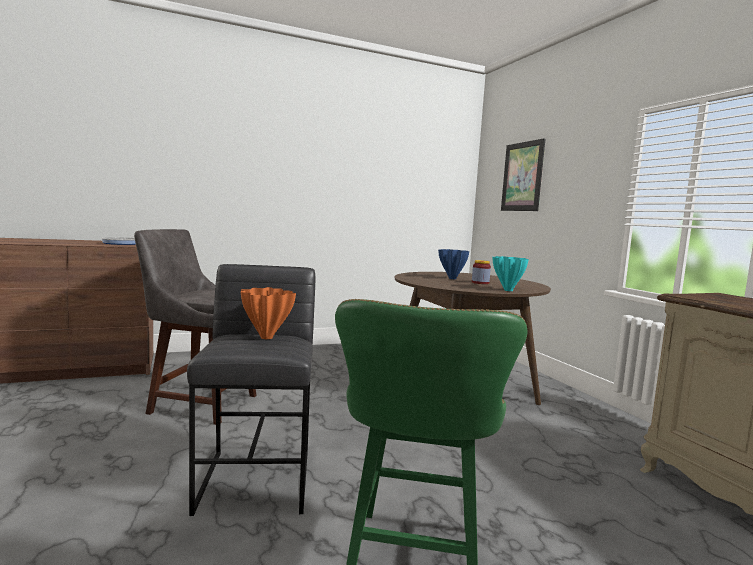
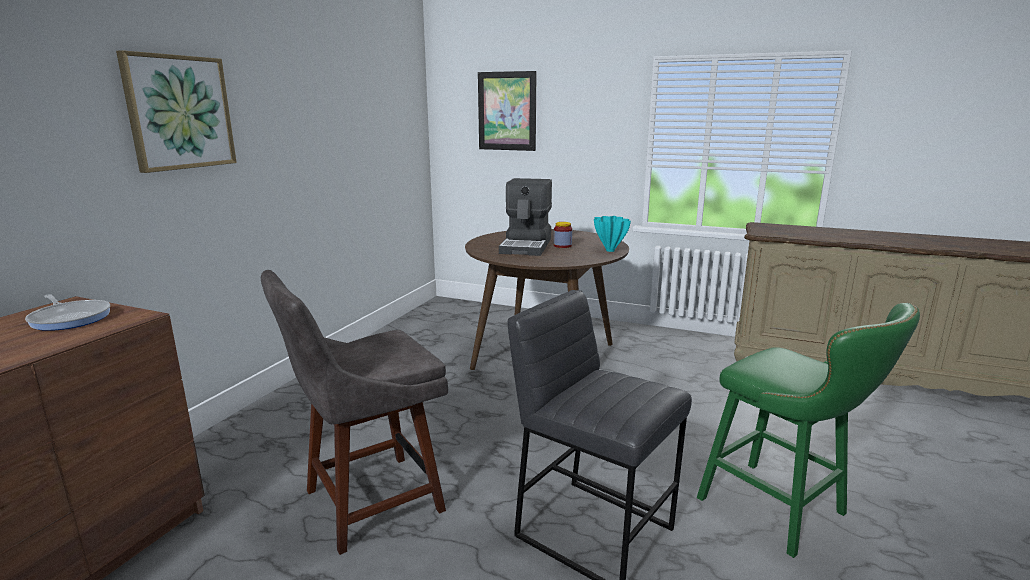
camera: 45 degrees left, 10 degrees up
orange vase [241,287,296,339] -> none
blue vase [438,249,469,279] -> coffee machine [499,178,552,256]
none -> picture [116,50,237,173]

